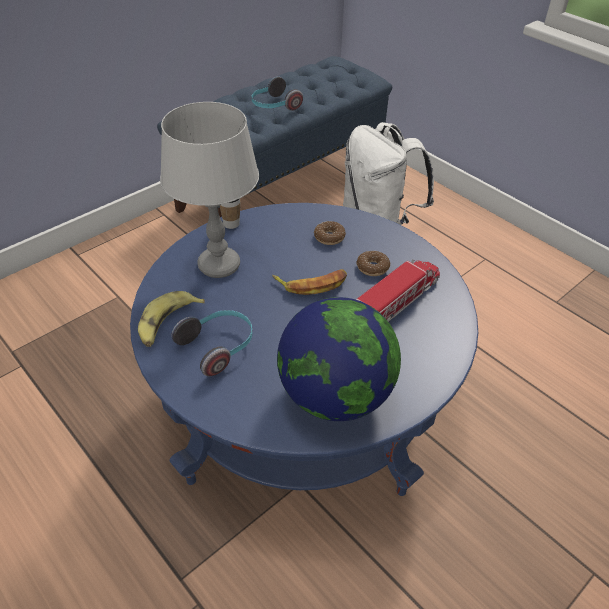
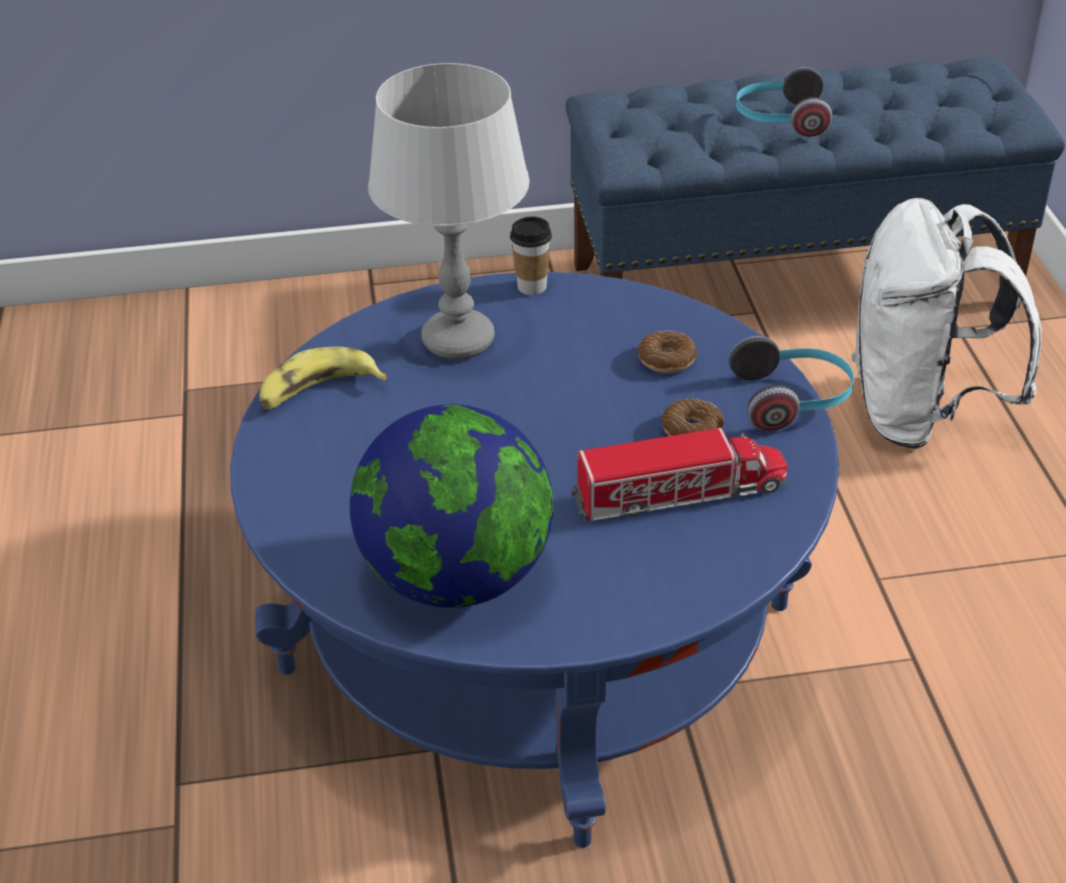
camera: 35 degrees right, 5 degrees down
headphones [171,310,253,376] -> headphones moved to [729,336,854,431]
banana [272,269,347,295] -> none

